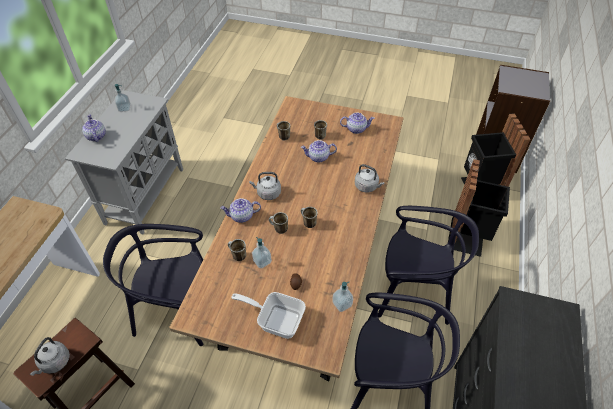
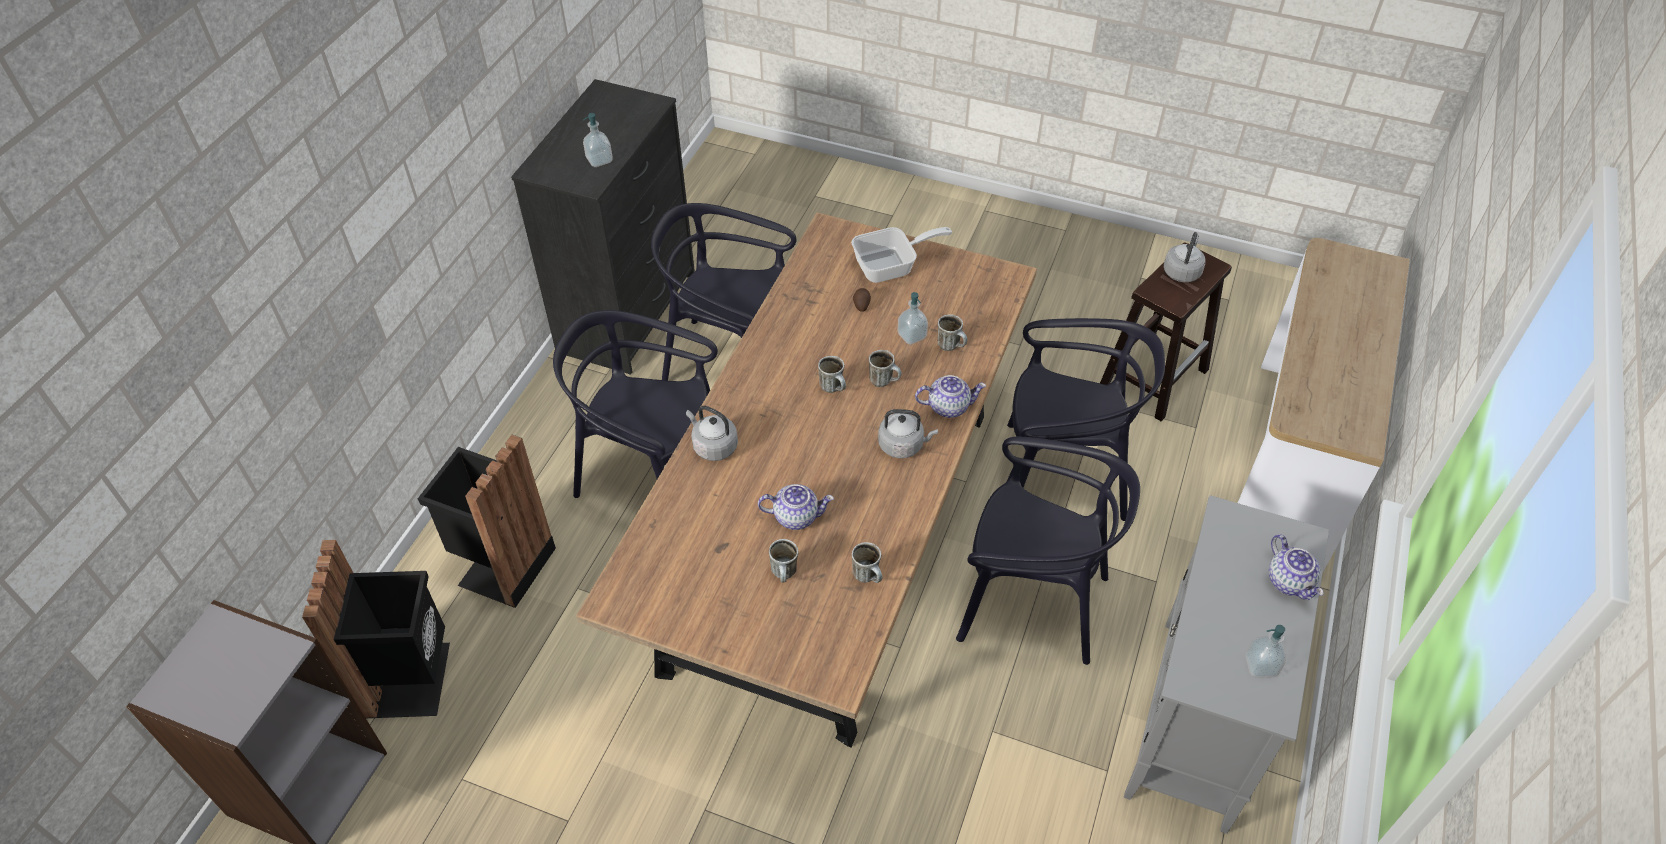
camera: 175 degrees left, 0 degrees up
frying pan [231,292,306,339] -> frying pan turned 45 degrees counterclockwise [851,227,952,283]
soap dispenser [332,282,353,312] -> soap dispenser moved to [583,113,613,167]
teapot [340,113,375,134] -> none
none -> black chair [956,437,1140,665]

